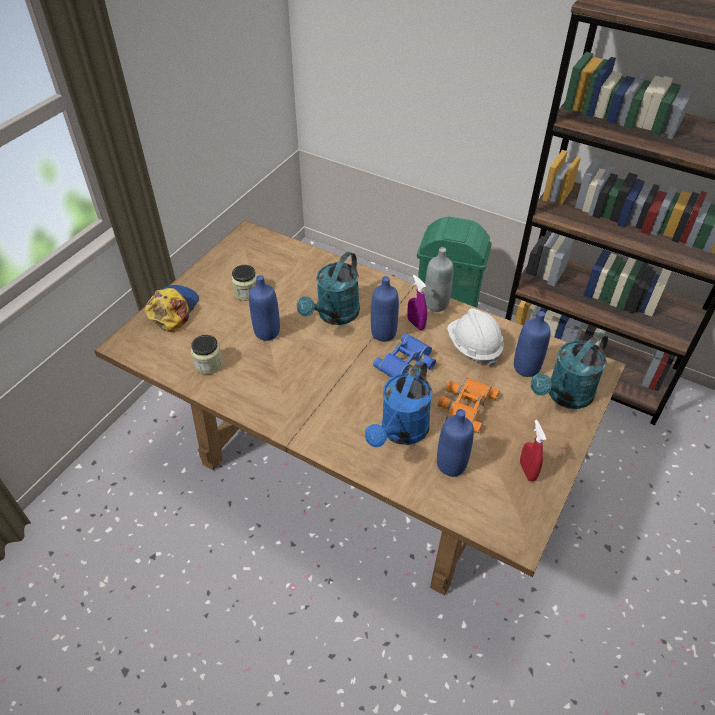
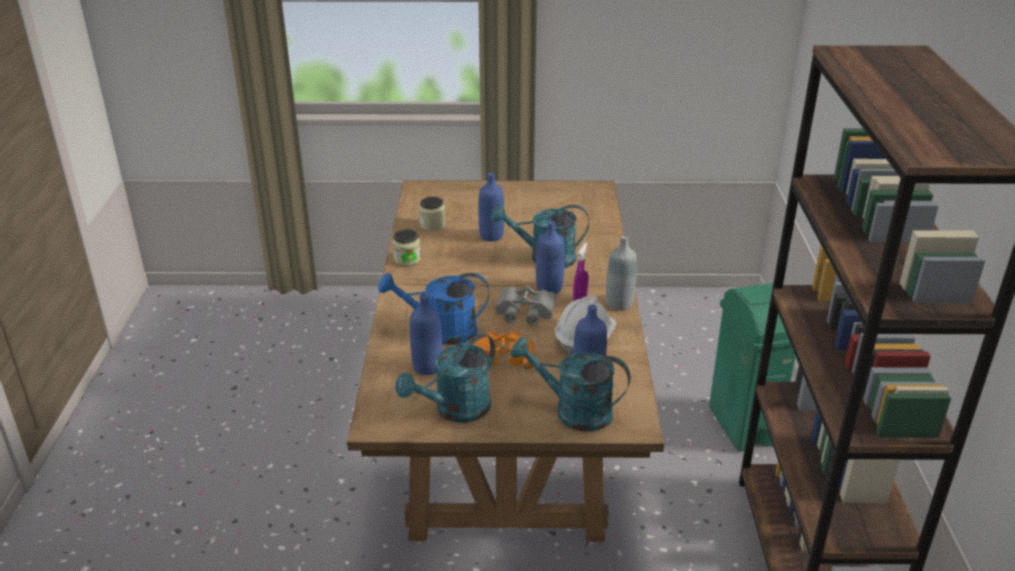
camera: 60 degrees right, 15 degrees down
cap [145,285,199,332] -> none
jar [231,265,257,301] -> jar moved to [393,229,421,266]
blue binoculars [373,333,436,378] -> grey binoculars [495,286,556,325]
red spray bottle [520,420,546,482] -> turquoise watering can [395,333,496,423]

